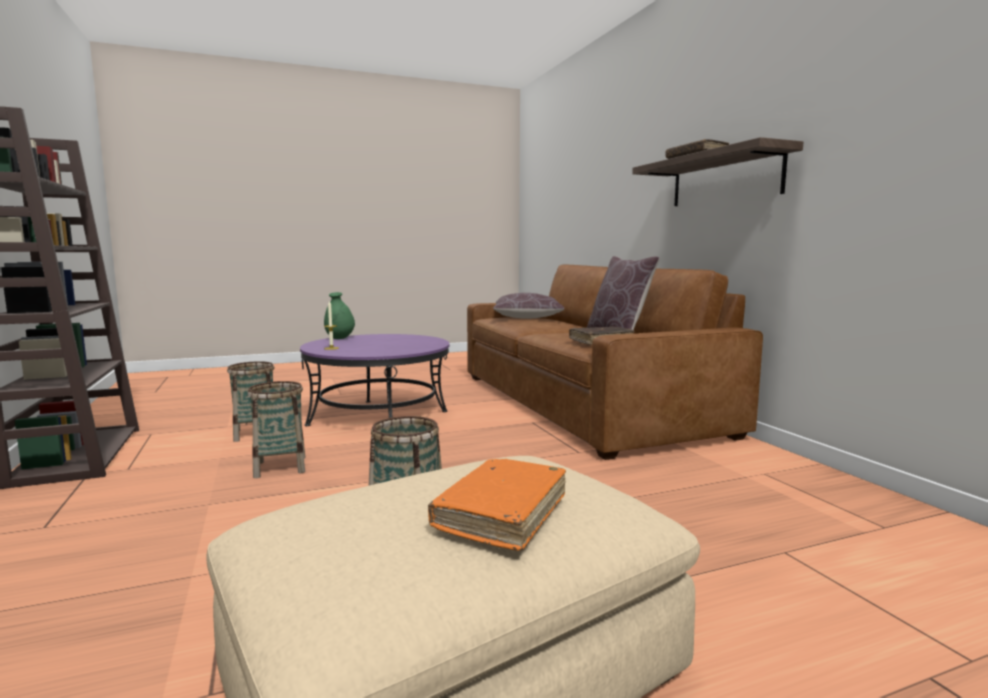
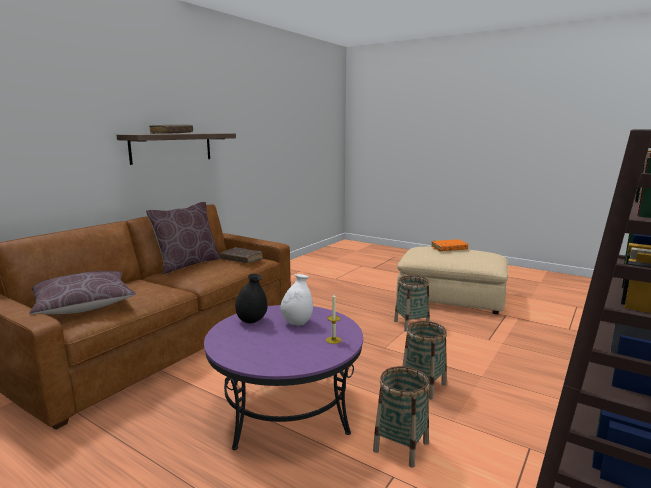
camera: 125 degrees left, 5 degrees up
green vase [324,292,355,339] -> none
none -> black vase [235,274,267,323]
none -> white vase [280,274,313,325]

